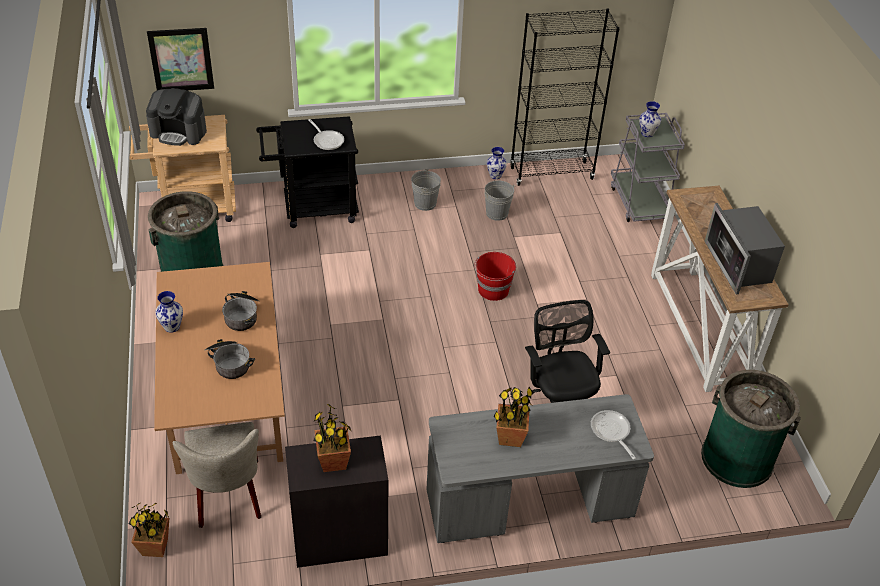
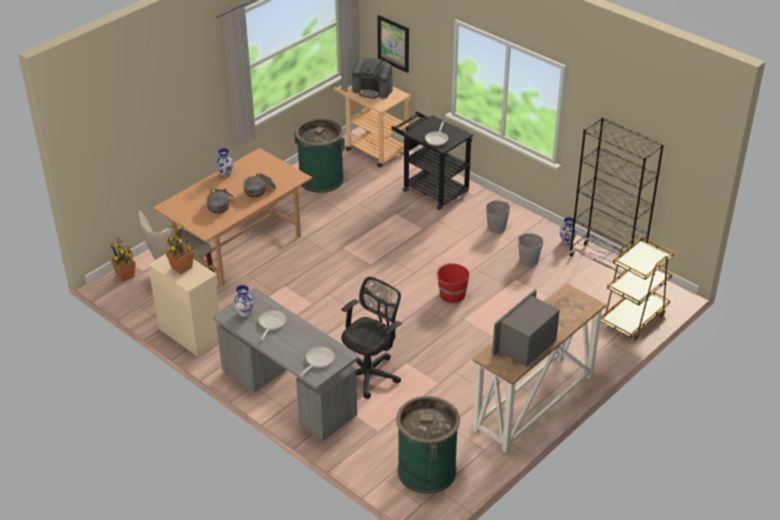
camera: 55 degrees right, 5 degrees down
coffee machine [146,88,207,146] -> coffee machine turned 45 degrees counterclockwise [352,58,393,99]
black cabinet [285,435,388,568] -> beige cabinet [148,254,219,357]
potted plant [494,387,534,447] -> frying pan [258,310,287,340]
grey cart [611,113,685,222] -> brown cart [601,237,674,340]
vase [639,101,661,137] -> vase moved to [233,285,254,317]

